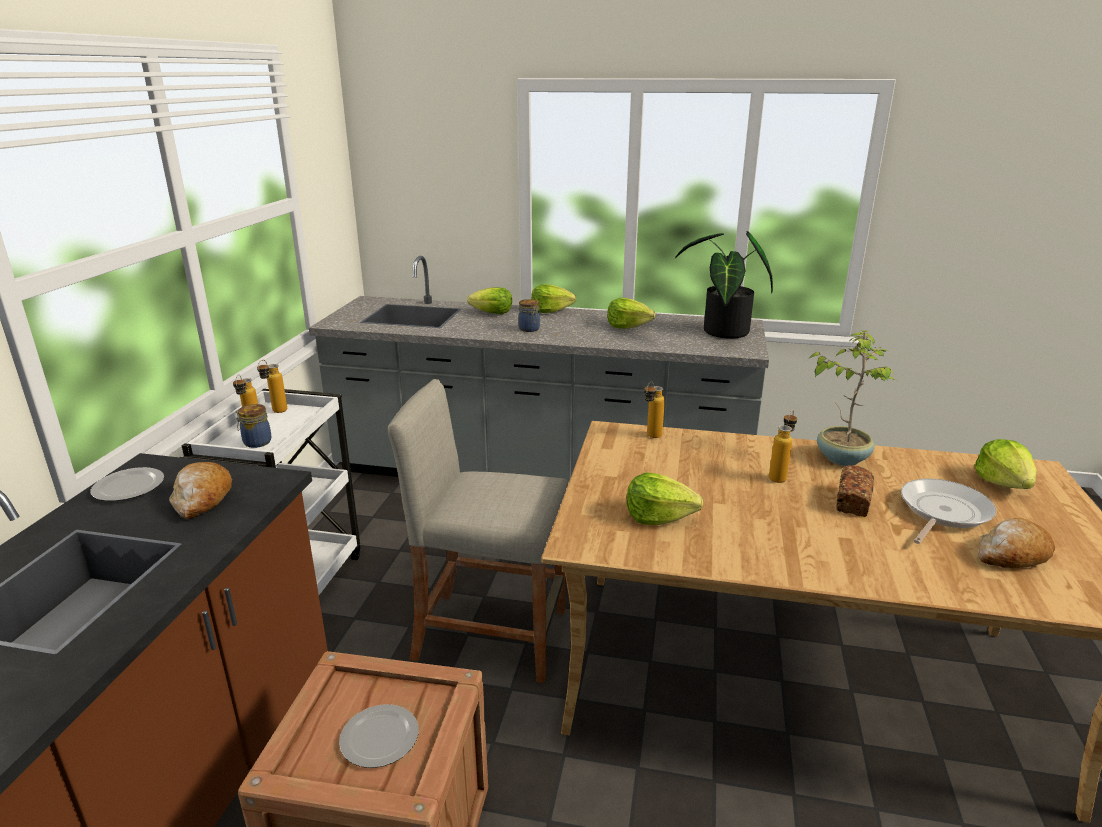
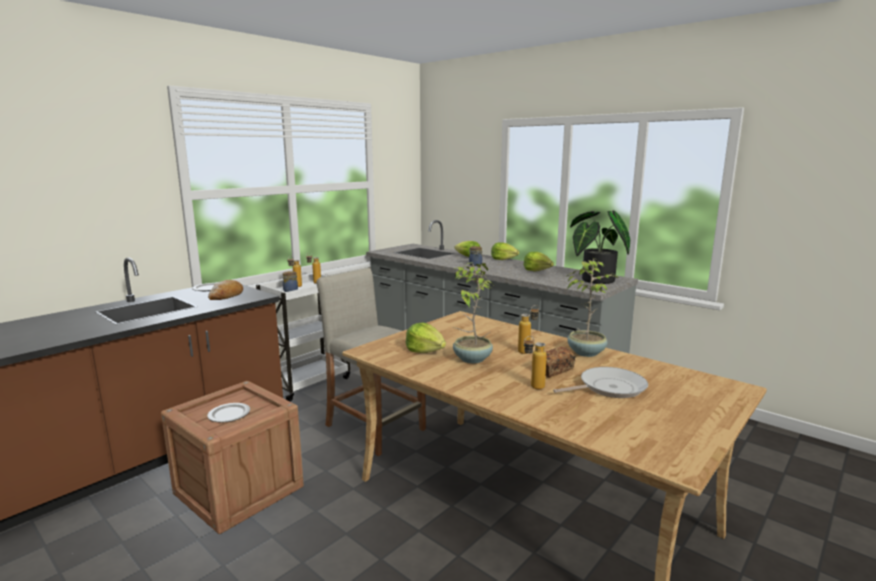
camera: 30 degrees right, 10 degrees down
bottle [644,382,665,438] -> bottle moved to [524,336,547,389]
lettuce [975,439,1037,489] -> none
bread [978,518,1055,568] -> none
none -> potted plant [453,262,493,363]

